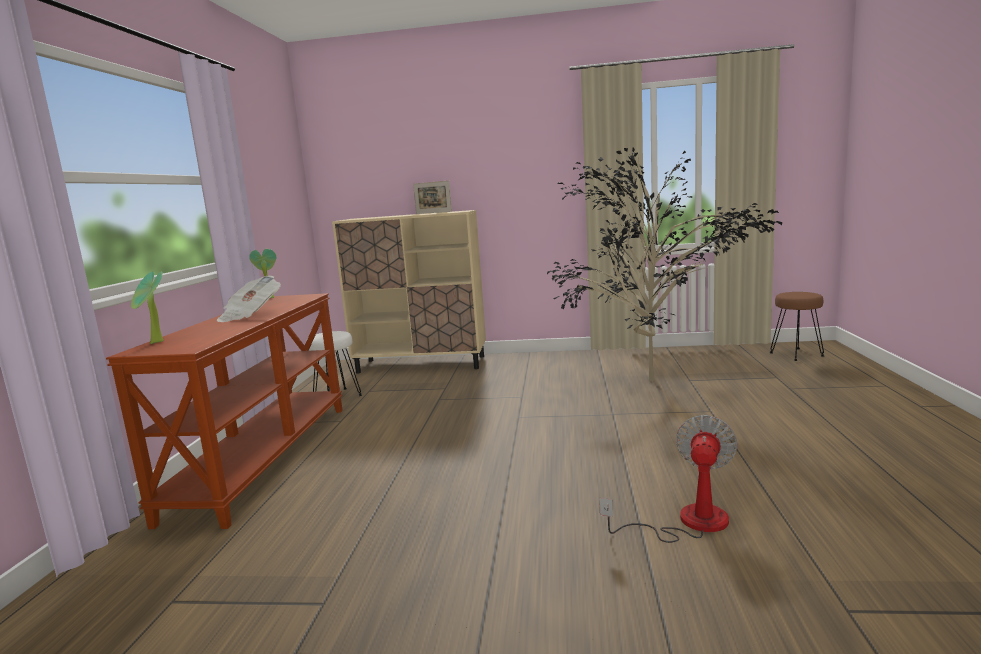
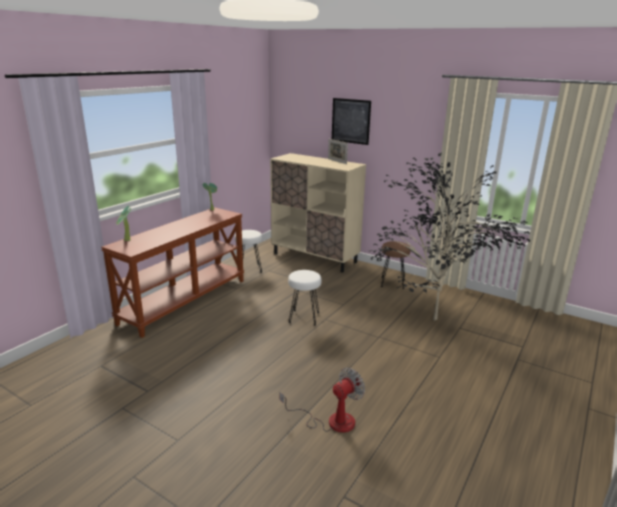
camera: 25 degrees right, 10 degrees up
newspaper [217,276,281,322] -> none
brown stool [770,292,824,361] -> brown stool moved to [381,241,411,289]
none -> white stool [288,270,322,326]
none -> picture [332,98,371,145]

